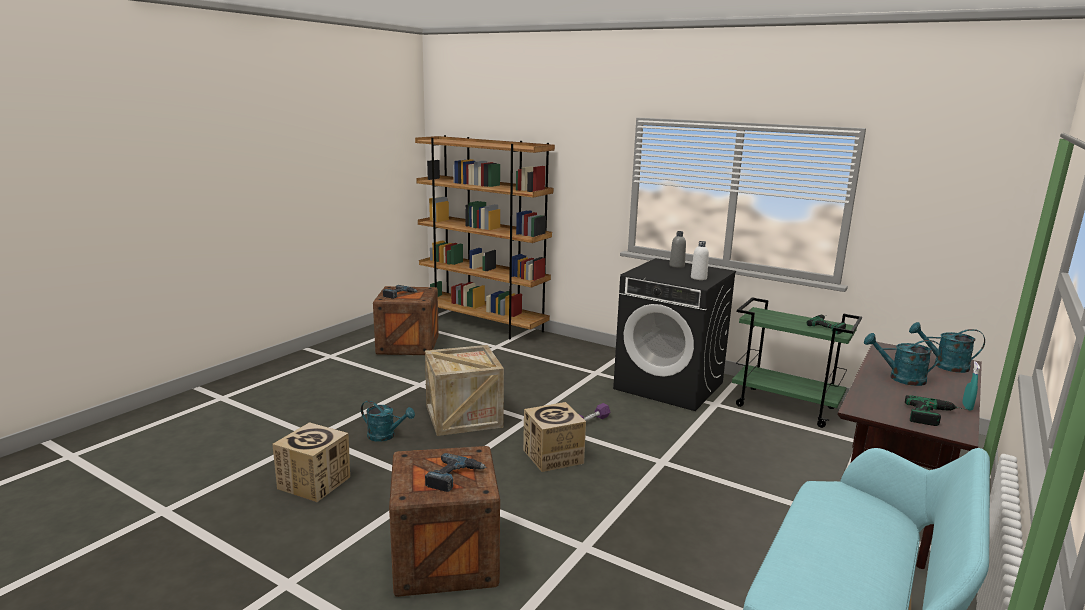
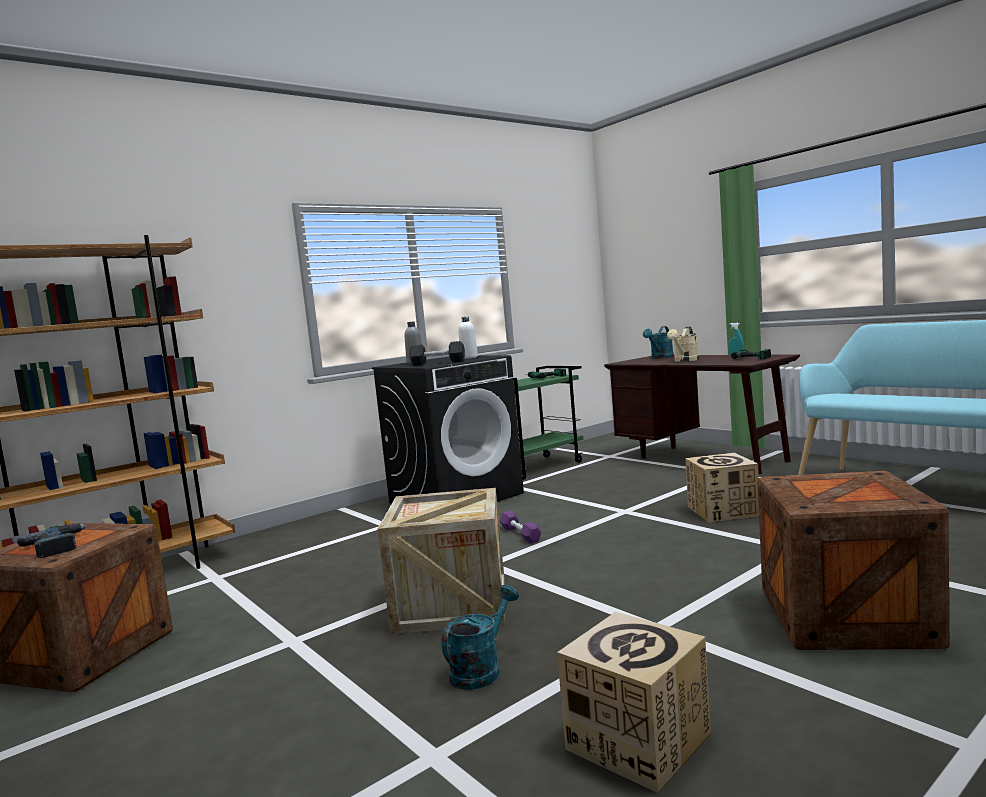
camera: 70 degrees left, 10 degrees down
power drill [425,453,487,492] -> none
cardboard box [523,402,586,472] -> cardboard box moved to [685,453,759,523]
turquoise watering can [864,333,942,386] -> beige watering can [667,327,699,362]
none -> black dumbbell [410,341,465,366]

